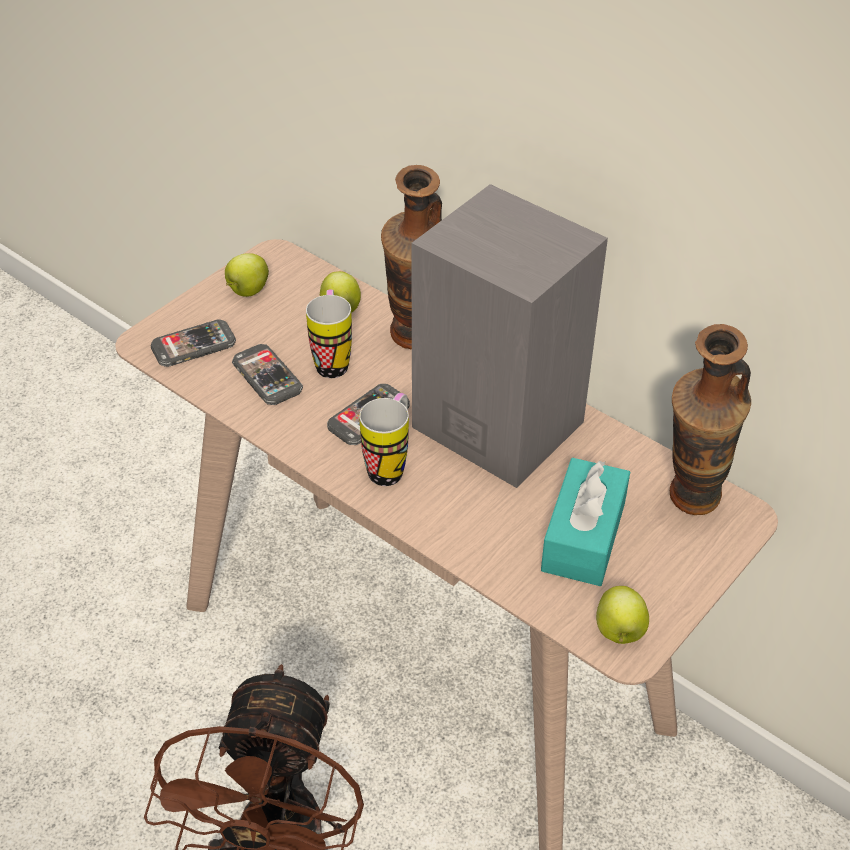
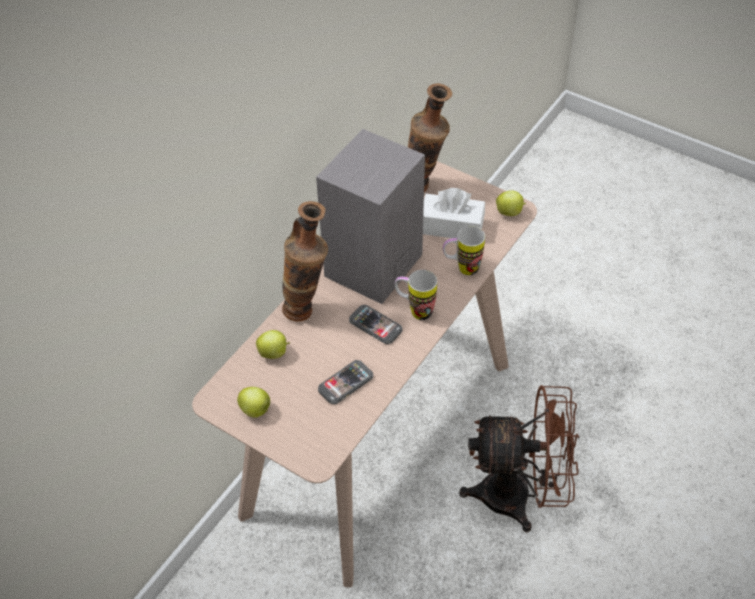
camera: 95 degrees left, 5 degrees up
phone [151,319,236,367] -> none
mug [306,289,352,378] -> mug moved to [443,226,485,275]
turquoise tissue box [541,458,630,586] -> white tissue box [423,188,485,238]

